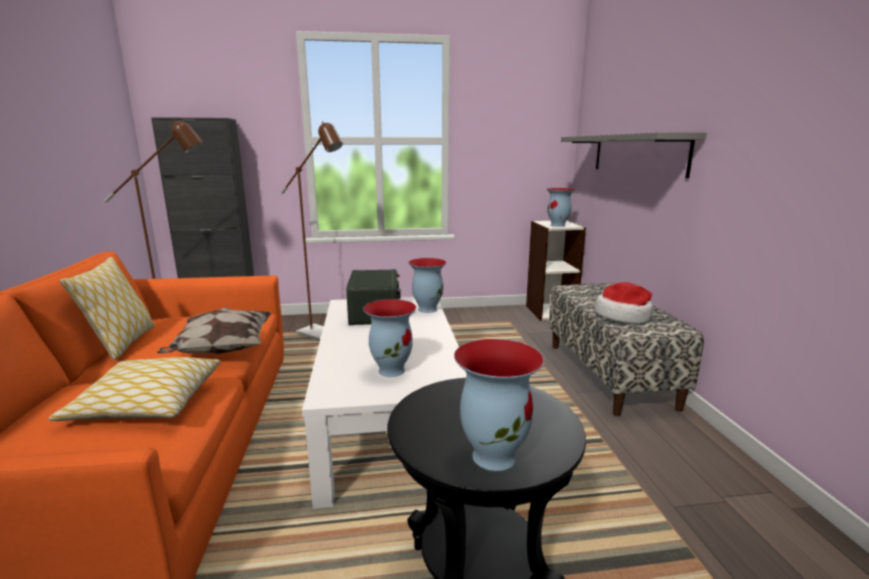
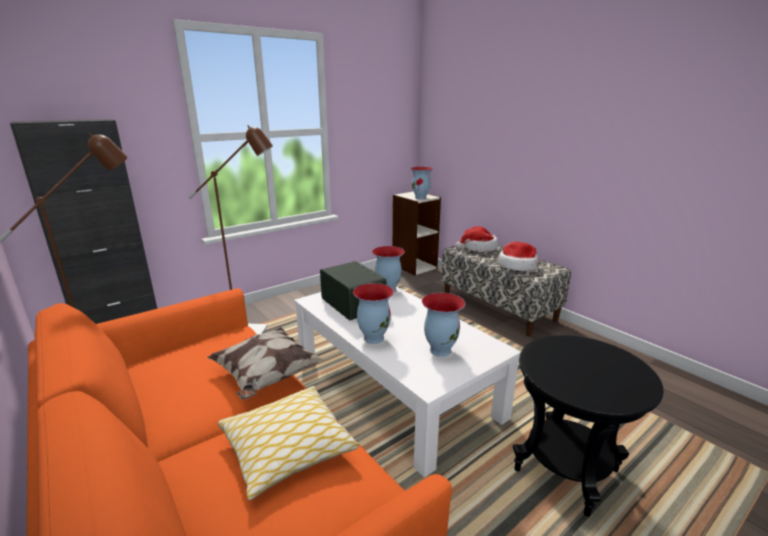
camera: 30 degrees left, 5 degrees up
pillow [60,257,155,360] -> none
vase [454,339,544,471] -> vase moved to [353,283,394,344]
grey shelf [561,132,707,178] -> none
none -> hat [455,226,498,252]

